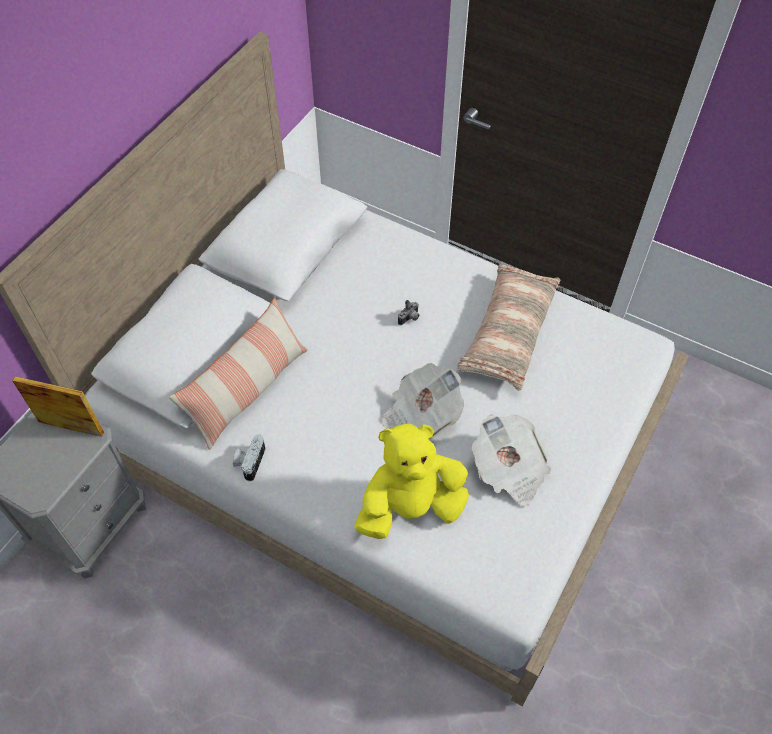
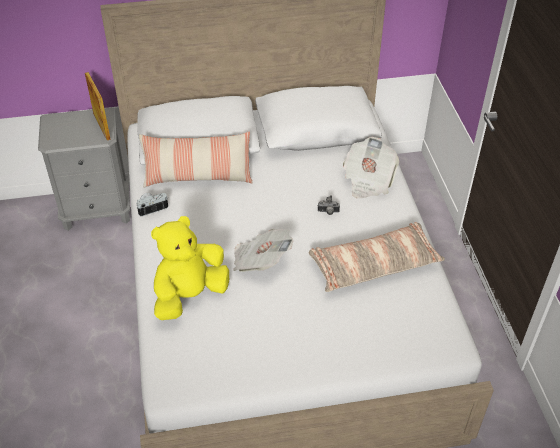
camera: 50 degrees right, 10 degrees down
yellow plush toy [354,423,469,539] -> yellow plush toy turned 75 degrees counterclockwise [151,216,229,320]
newspaper [472,414,551,507] -> newspaper moved to [343,137,399,198]

